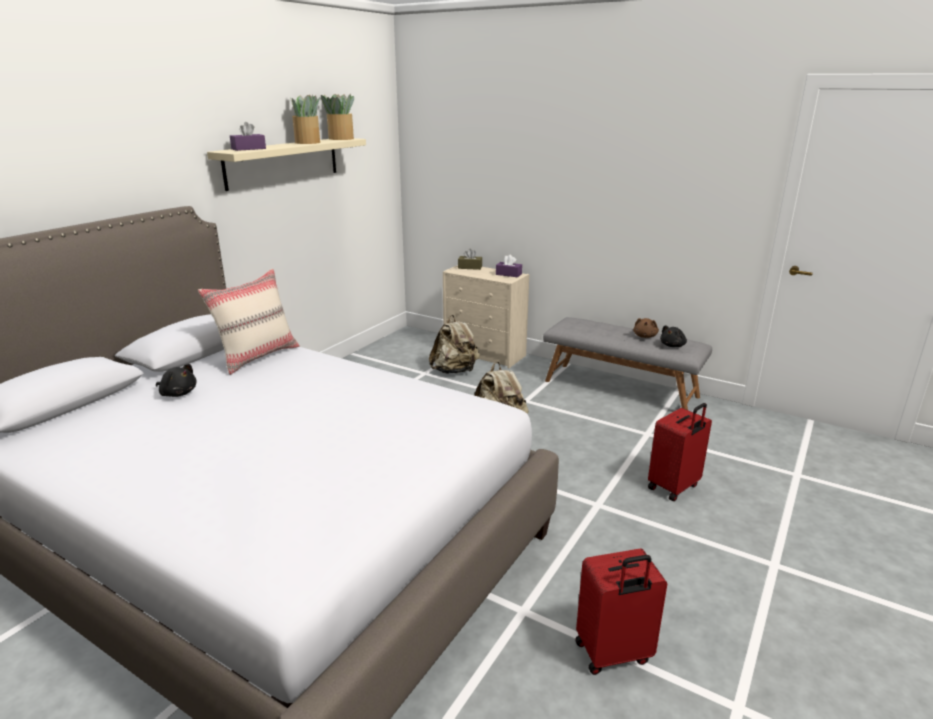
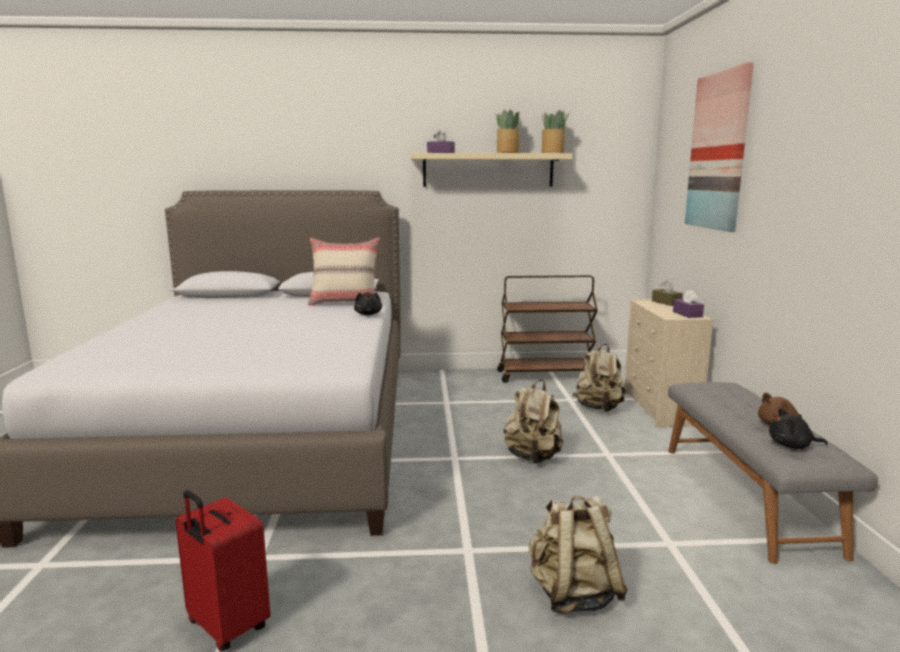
camera: 55 degrees right, 10 degrees down
black plush toy [156,364,197,397] -> black plush toy moved to [354,292,382,315]
red suitcase [648,403,712,501] -> beige backpack [529,496,628,614]
none -> brown cart [497,275,598,383]
none -> picture [685,62,754,232]

